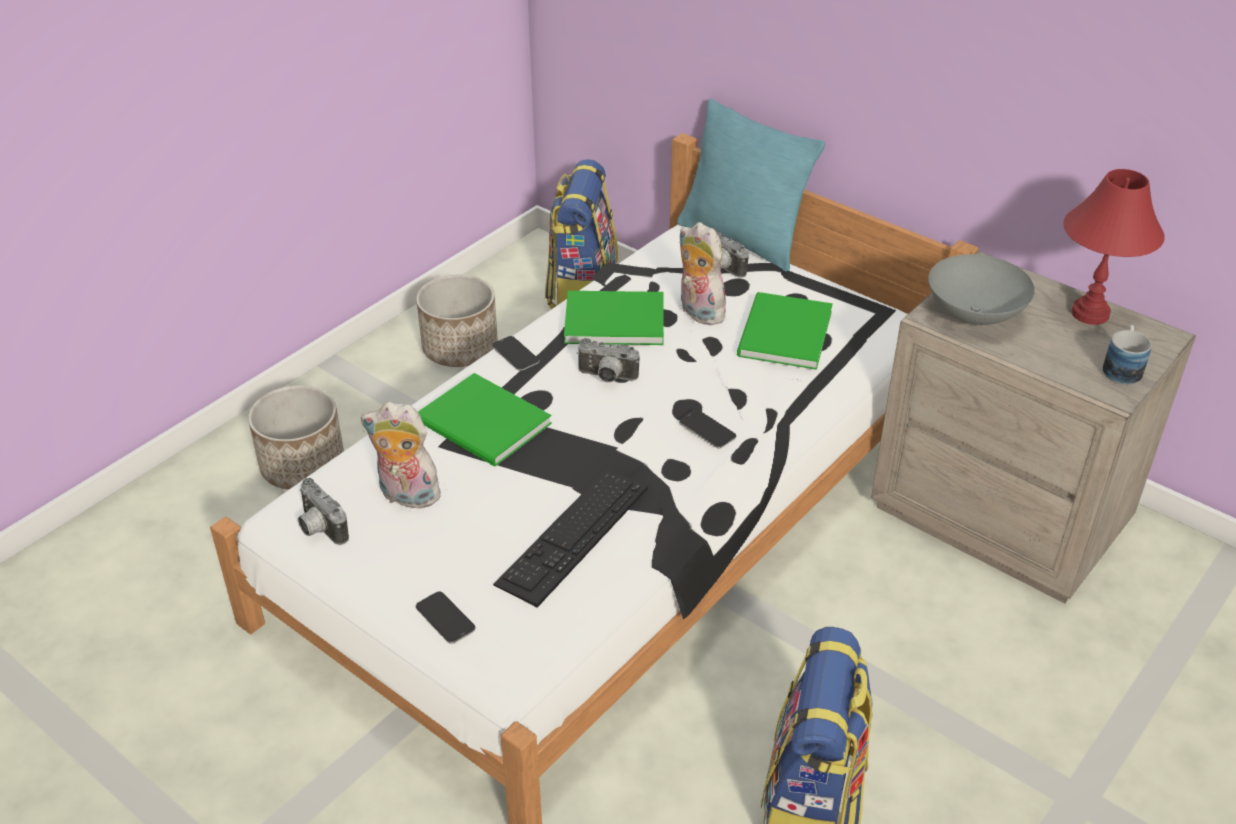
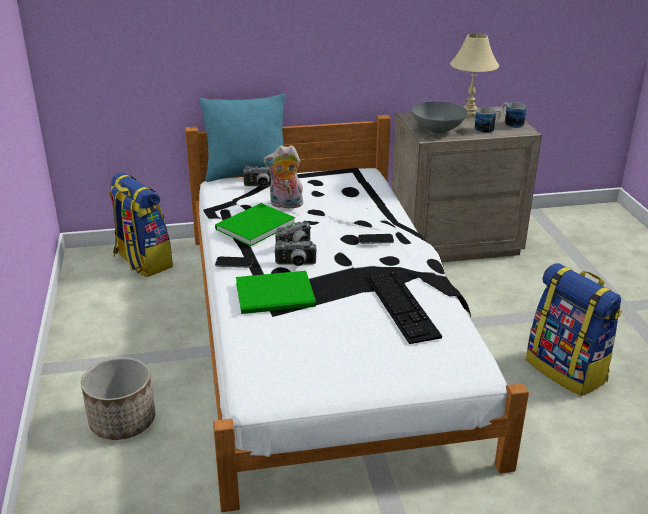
camera: 50 degrees left, 10 degrees down
camera [298,478,349,545] -> camera moved to [274,240,317,266]
plush toy [361,402,445,509] -> none
planter [416,274,498,367] -> none
phone [416,591,476,644] -> none
green book [737,292,833,370] -> none
red table lamp [1063,169,1165,325] -> beige table lamp [450,33,499,117]
none -> mug [475,107,501,133]

